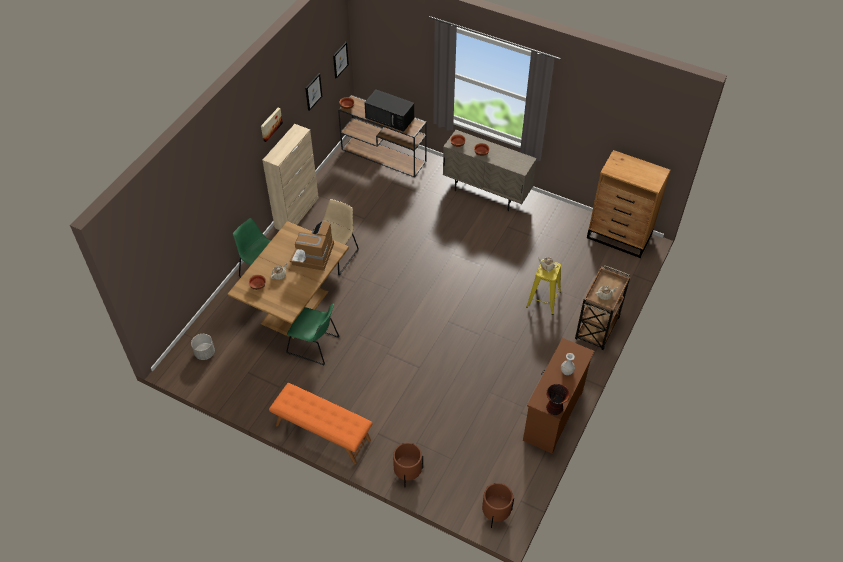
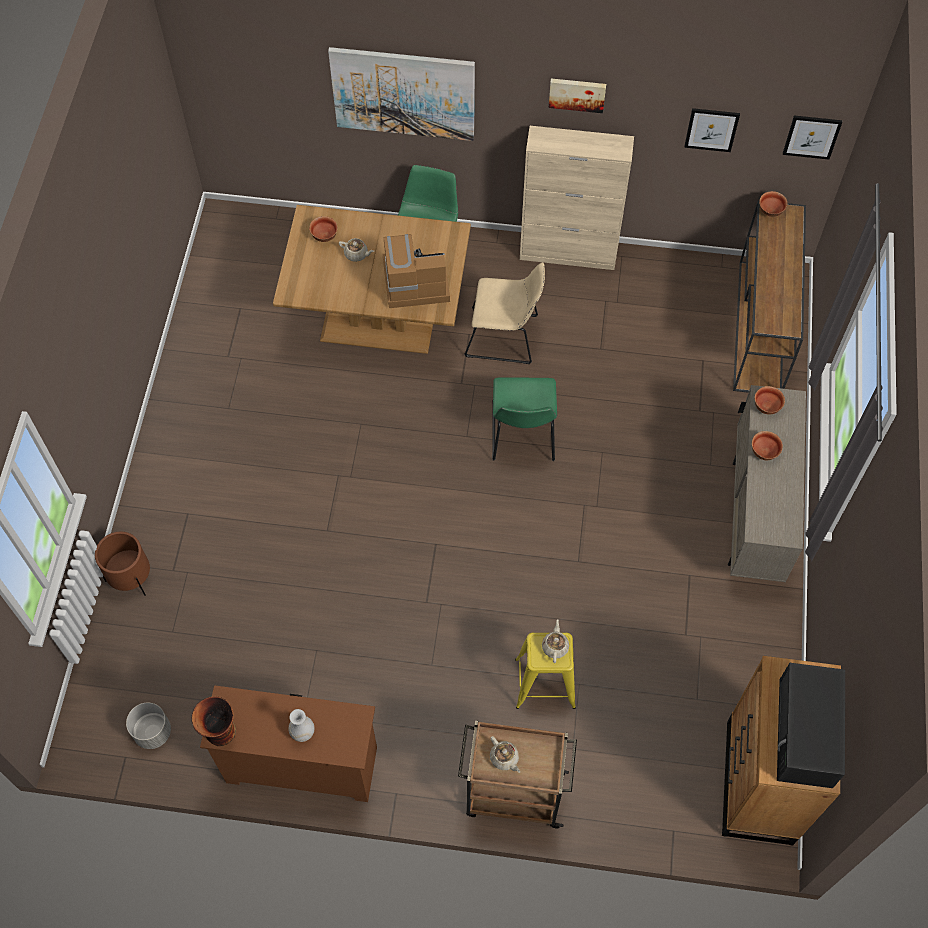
camera: 70 degrees right, 10 degrees up
grey planter [191,334,215,360] -> grey planter moved to [126,702,171,749]
orange bench [269,383,373,464] -> none
green chair [286,304,339,365] -> green chair moved to [492,377,557,461]
black microwave [365,89,414,132] -> black microwave moved to [777,663,845,788]
brown planter [482,483,514,528] -> none
none -> picture [328,47,475,141]

